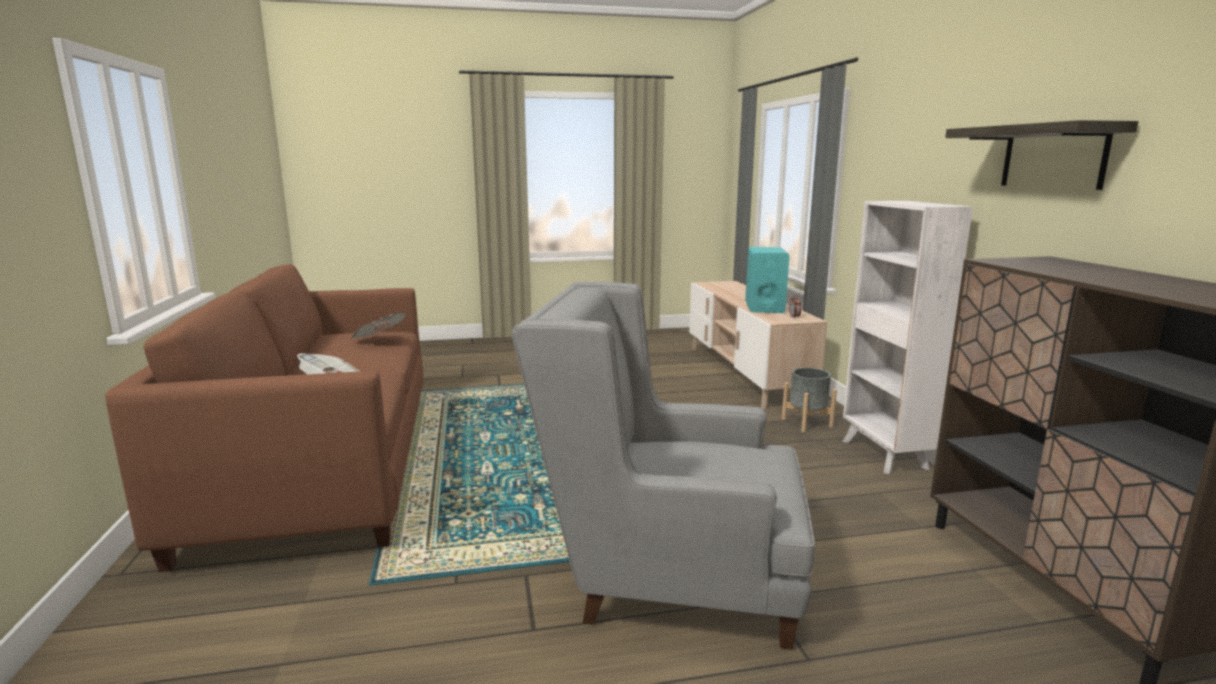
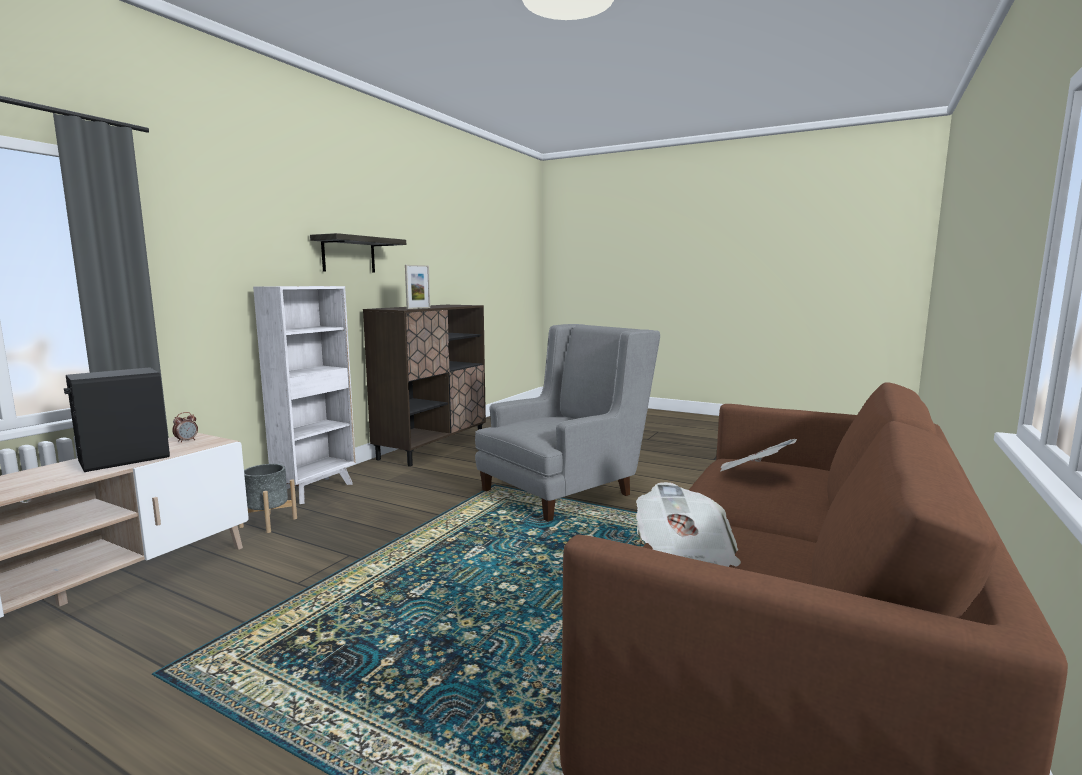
camera: 140 degrees left, 5 degrees down
grey armchair [512,282,815,650] -> grey armchair turned 90 degrees counterclockwise [475,324,660,522]
turquoise speaker [745,247,790,313] -> black speaker [64,367,170,472]
none -> picture frame [405,265,430,309]

